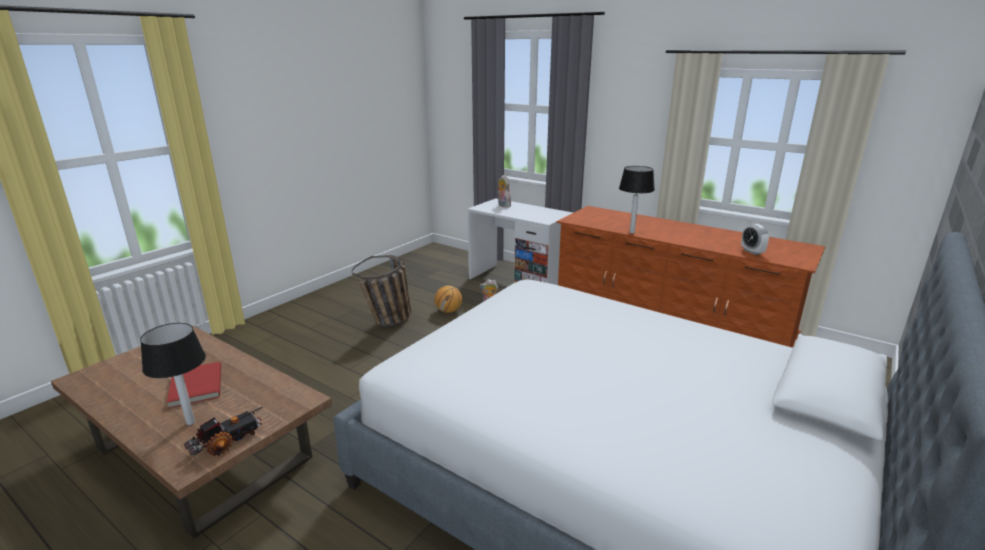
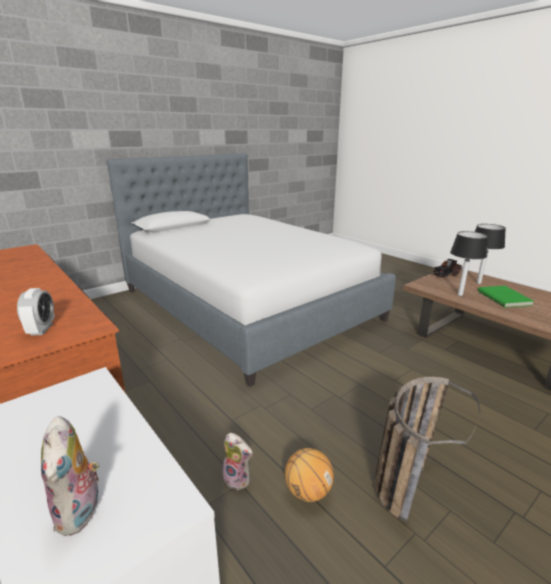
camera: 165 degrees left, 0 degrees up
red book [167,362,221,408] -> green book [478,286,534,308]
table lamp [619,166,655,234] -> table lamp moved to [450,231,488,296]
alarm clock [741,224,769,255] -> alarm clock moved to [17,288,54,336]

